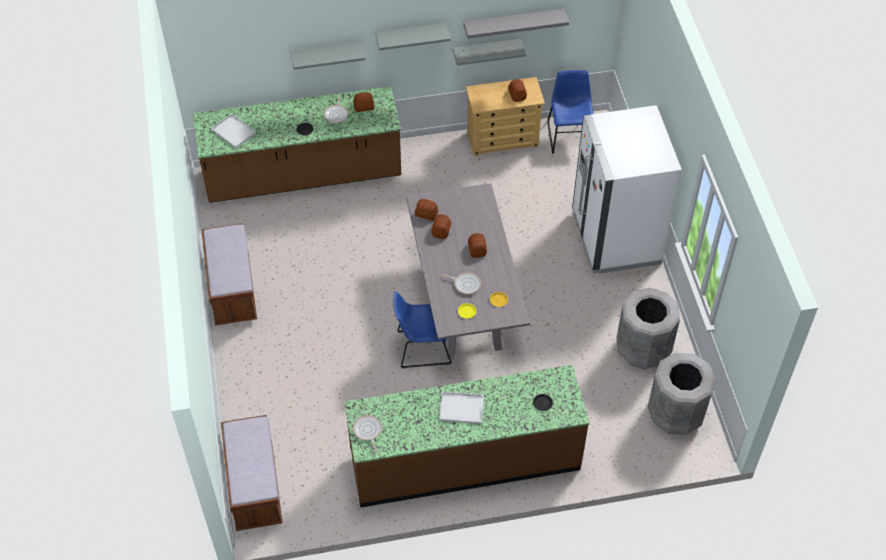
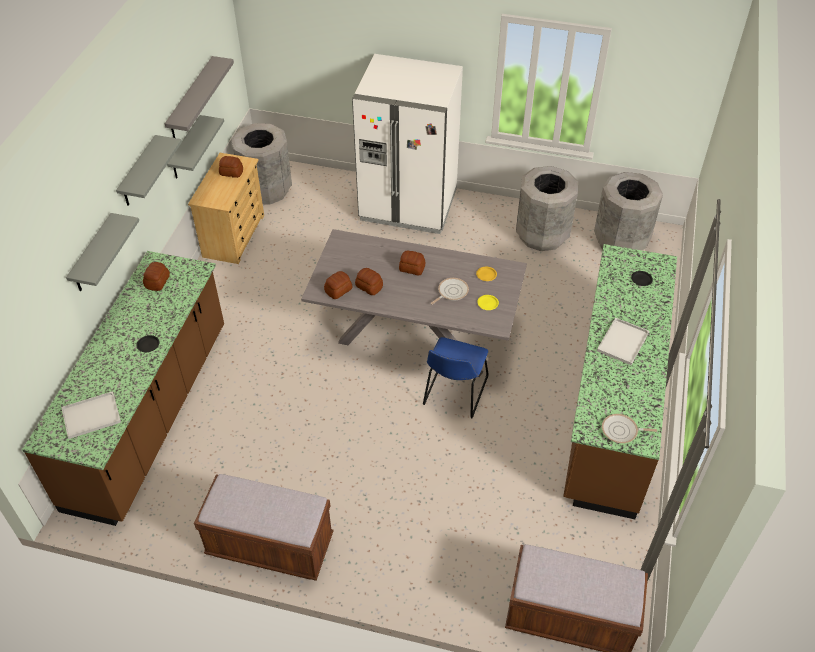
camera: 65 degrees left, 5 degrees down
frying pan [324,95,349,123] -> none
blue chair [547,70,593,154] -> grey trash can [231,123,292,205]

